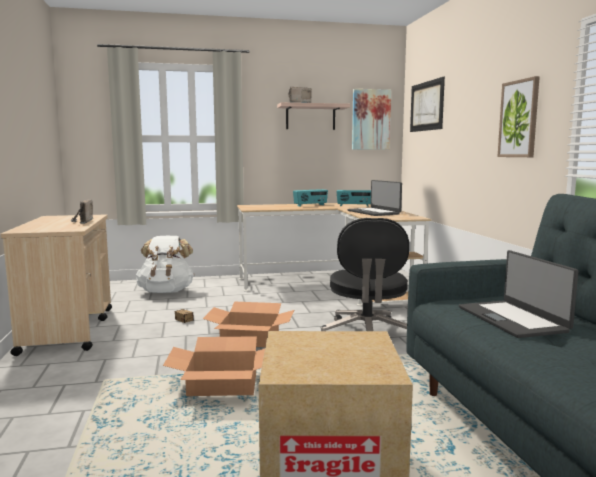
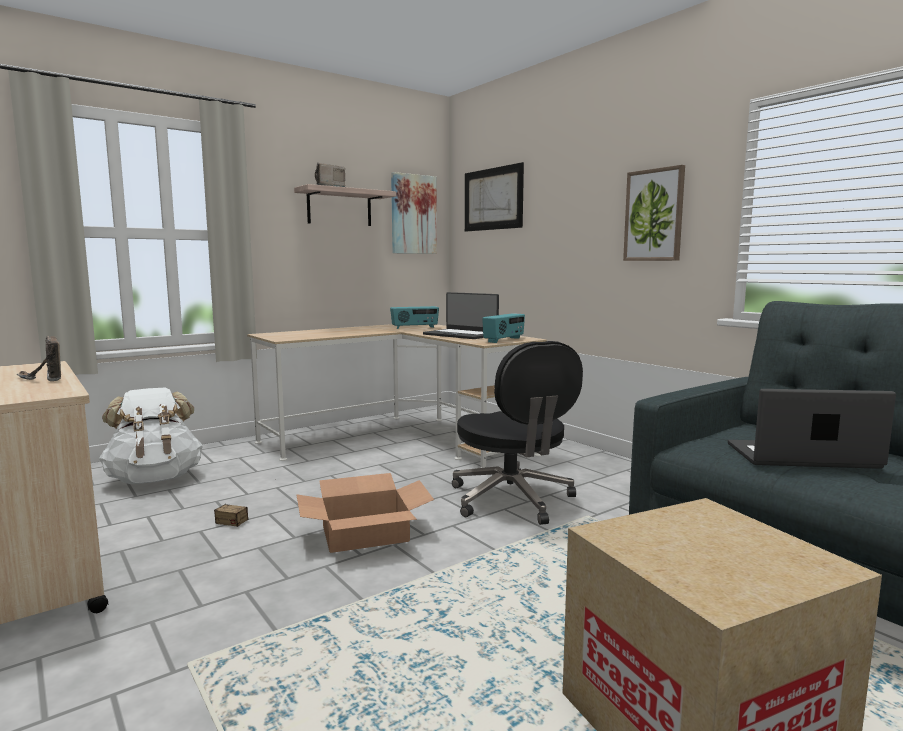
camera: 25 degrees left, 0 degrees up
cardboard box [163,336,265,396] -> none
radio [293,189,328,207] -> radio moved to [482,313,525,343]
laptop [459,250,578,338] -> laptop turned 135 degrees clockwise [728,389,896,469]

